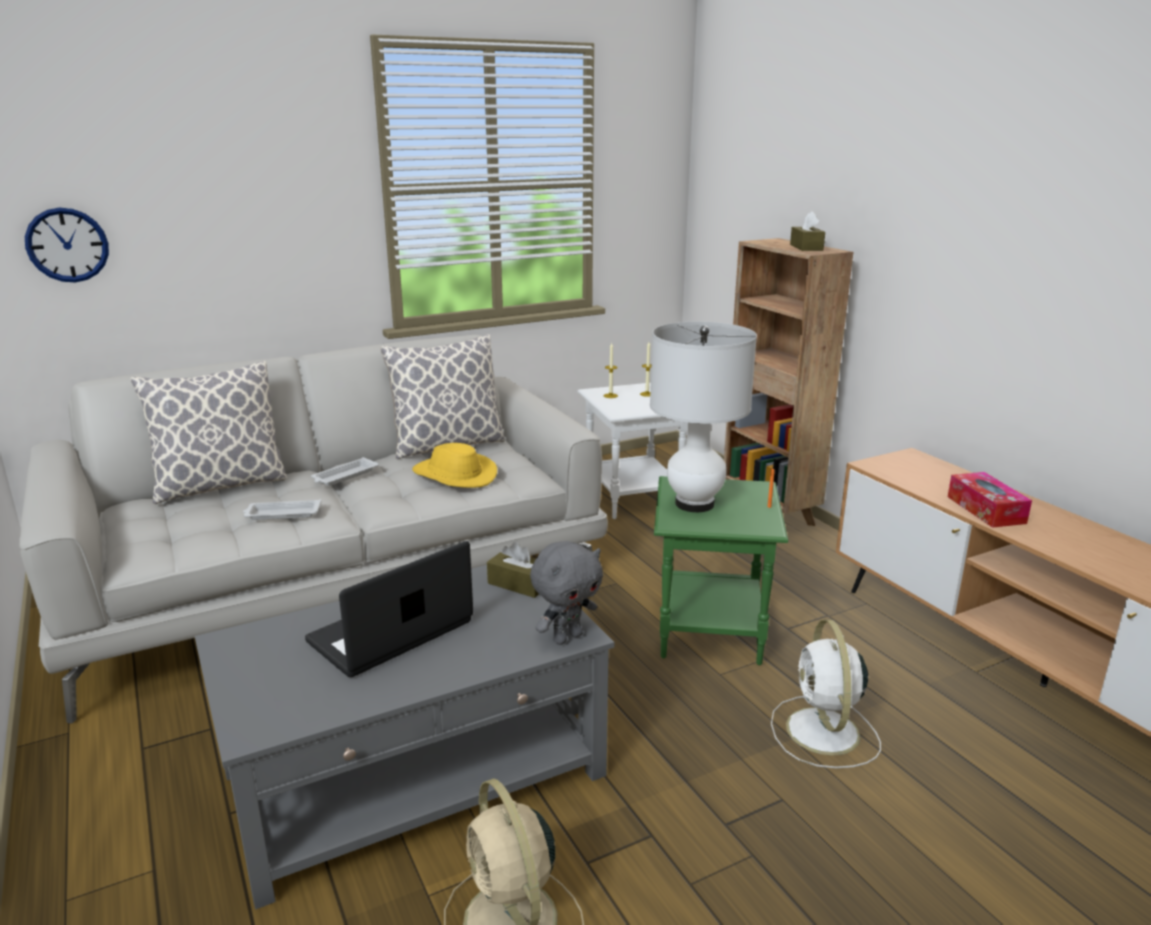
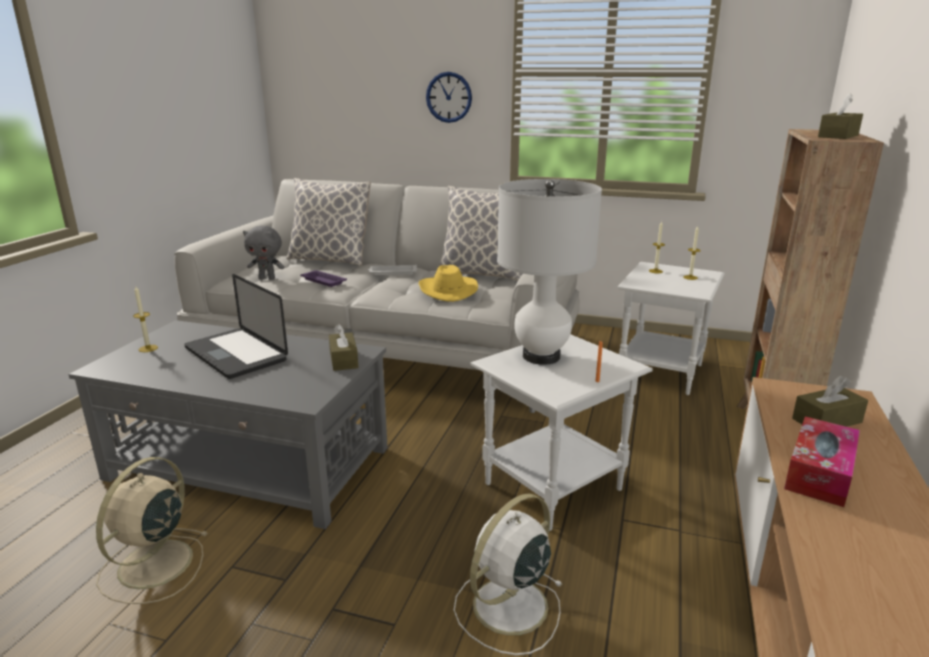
camera: 45 degrees right, 0 degrees up
wall clock [25,208,109,283] -> wall clock moved to [426,72,472,123]
white tray [243,499,322,520] -> purple tray [300,270,347,287]
laptop [305,541,473,677] -> laptop turned 135 degrees counterclockwise [184,274,288,379]
grey plush toy [530,541,603,645] -> grey plush toy moved to [243,226,285,280]
green side table [654,476,788,665] -> white side table [470,334,653,531]
none -> candle [133,286,158,352]
none -> brown tissue box [792,376,868,427]

